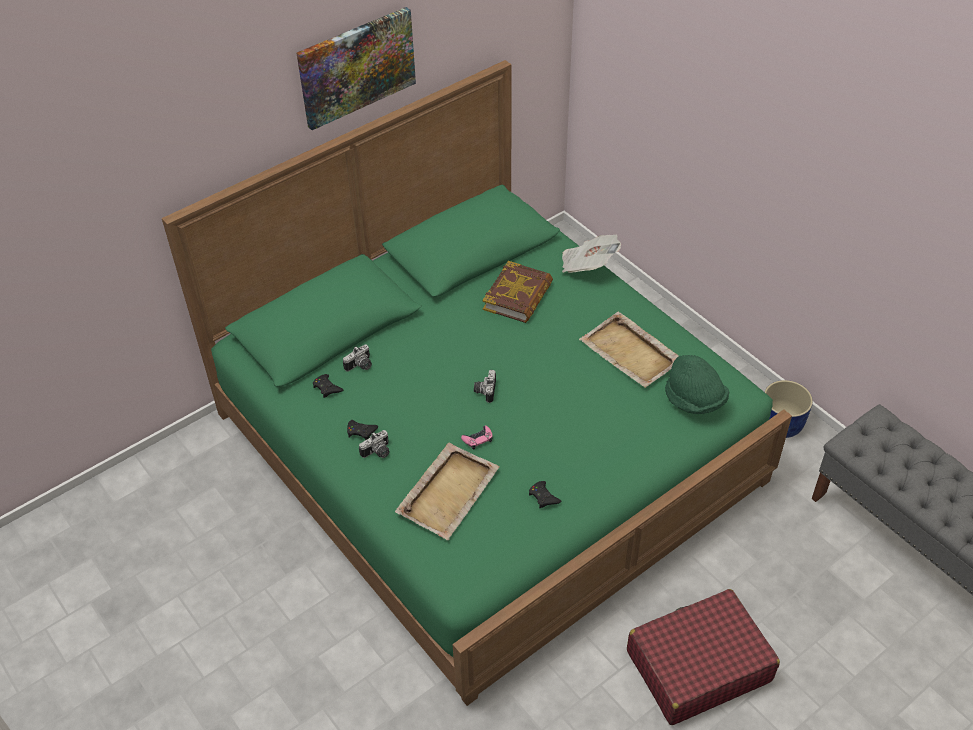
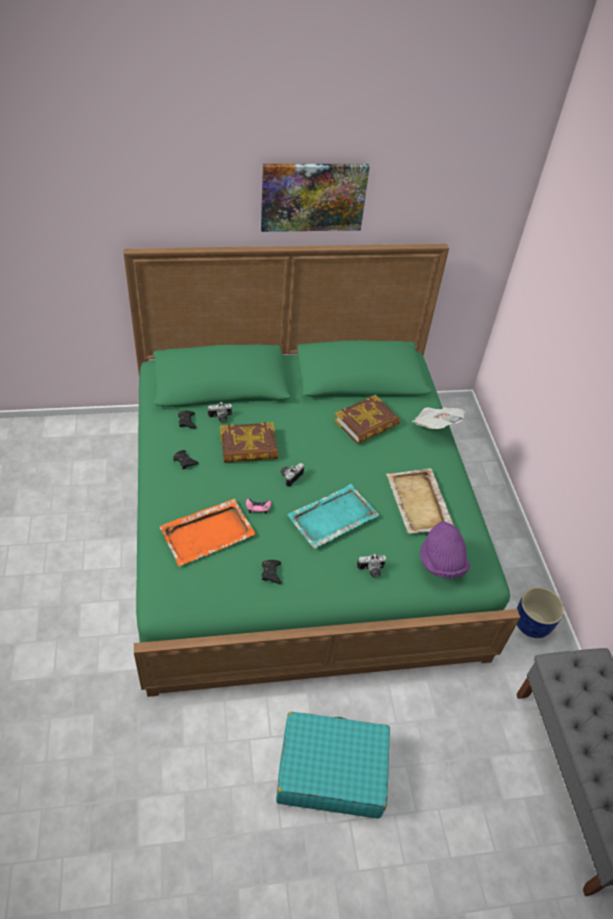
camera: 25 degrees right, 0 degrees up
camera [359,430,389,458] -> camera moved to [357,553,386,578]
beige tray [395,442,500,540] -> orange tray [160,499,256,566]
red suitcase [627,589,780,725] -> turquoise suitcase [276,712,390,819]
green hat [665,355,729,414] -> purple hat [420,521,470,578]
none -> book [220,422,278,463]
none -> turquoise tray [287,484,380,549]

